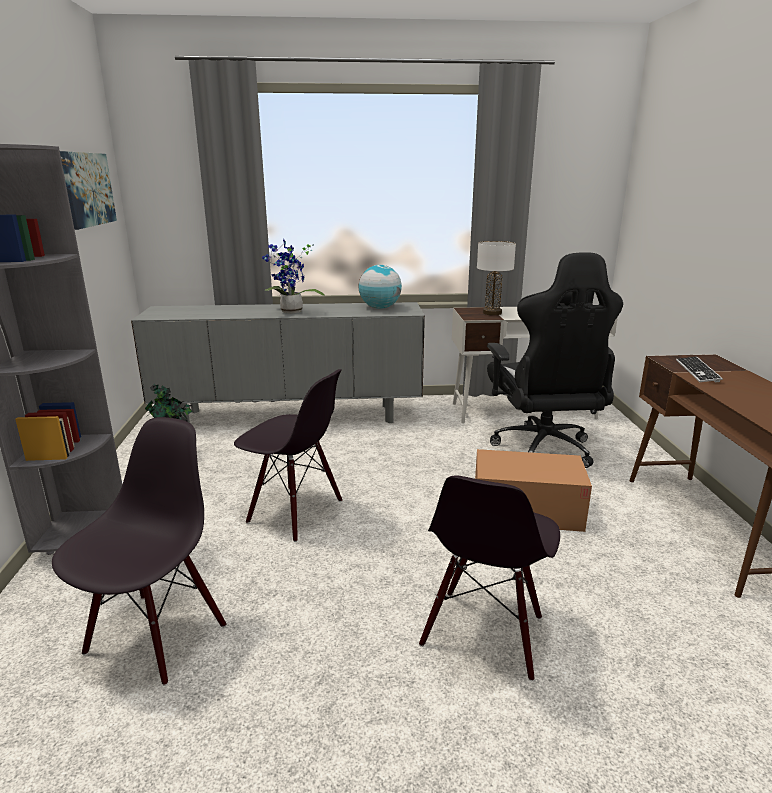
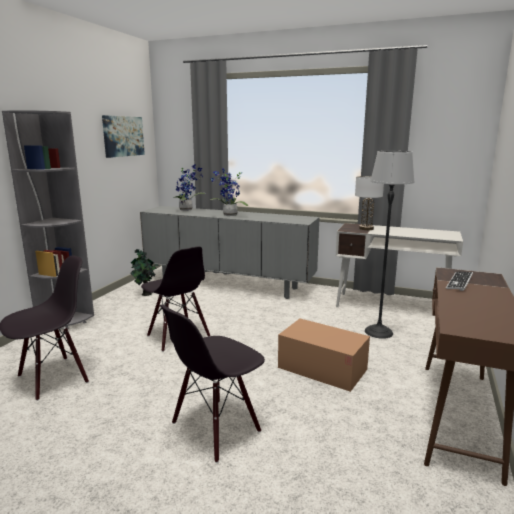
camera: 25 degrees right, 5 degrees down
globe [359,265,402,309] -> none
black office chair [487,252,623,468] -> floor lamp [365,151,415,339]
none -> potted plant [175,164,206,211]

